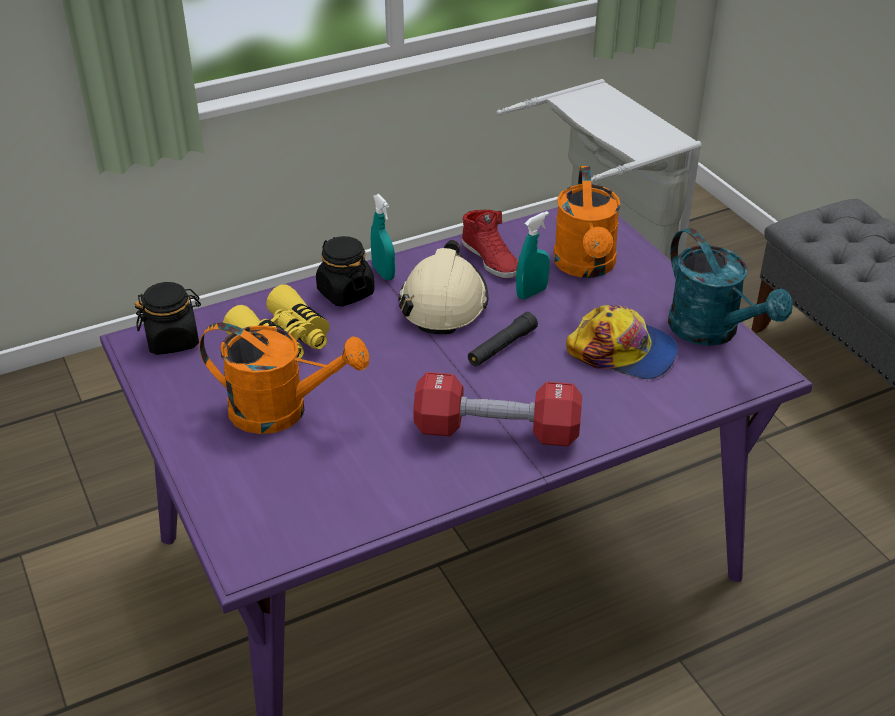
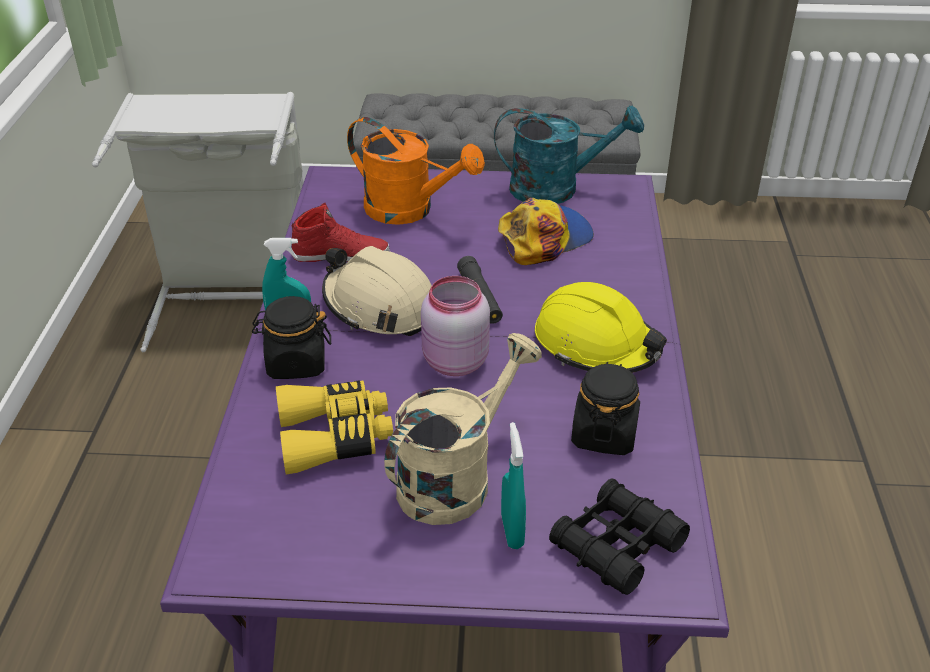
camera: 60 degrees left, 0 degrees up
black jar [135,282,201,355] -> black jar moved to [571,362,640,455]
orange watering can [199,323,369,434] -> beige watering can [384,333,542,525]
red dumbbell [413,372,582,446] -> yellow hard hat [535,282,667,373]
turquoise spray bottle [516,211,550,299] -> turquoise spray bottle moved to [501,422,526,549]
none -> pink jar [421,276,490,376]
none -> black binoculars [549,479,690,595]

